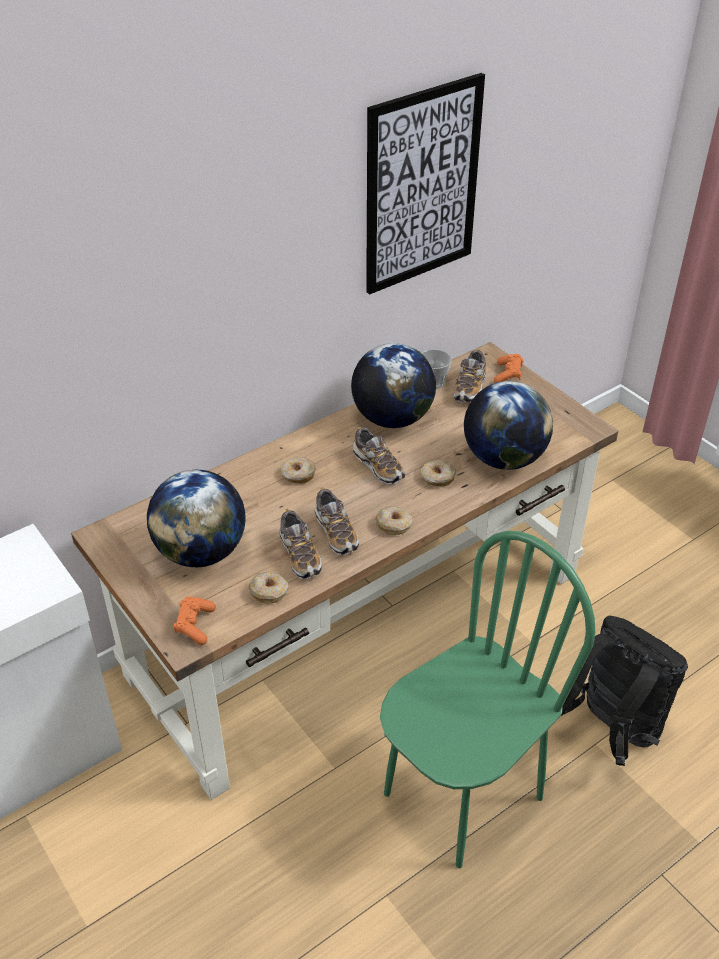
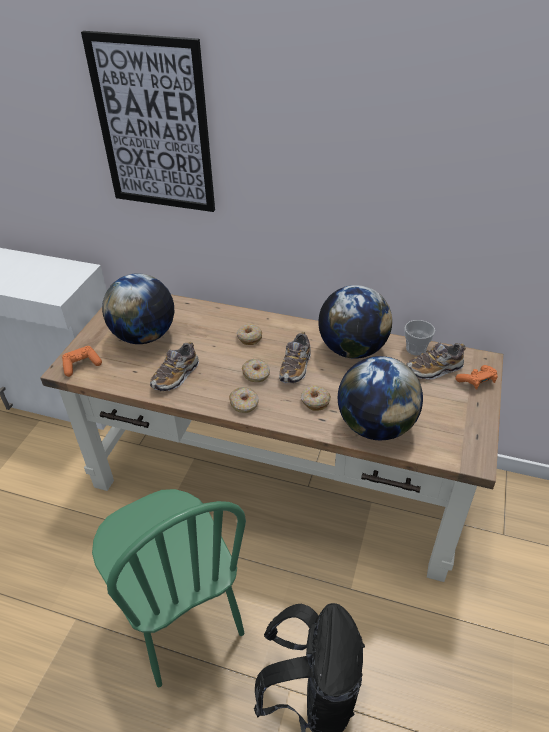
camera: 55 degrees right, 0 degrees up
donut [248,572,288,604] -> donut moved to [242,359,270,382]
shoe [315,487,359,555] -> none
picture [366,73,485,295] -> picture moved to [81,31,215,212]
green chair [380,531,596,868] -> green chair turned 45 degrees clockwise [92,489,246,687]

